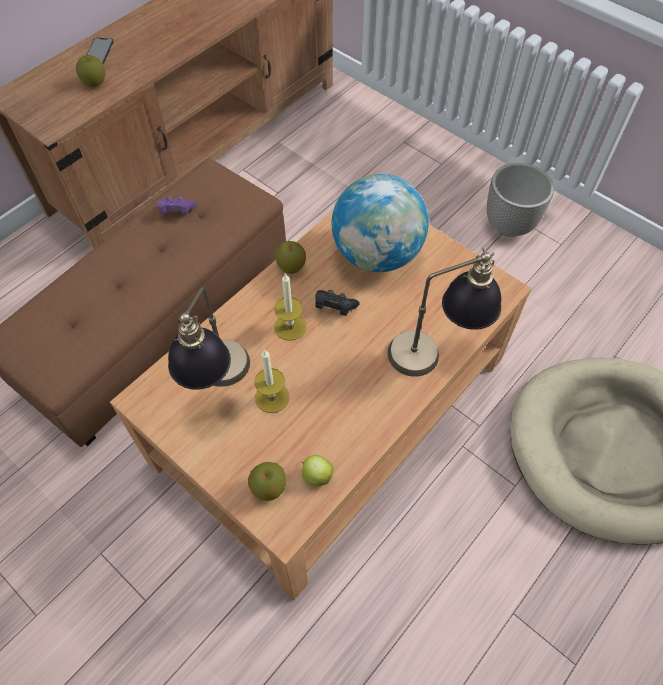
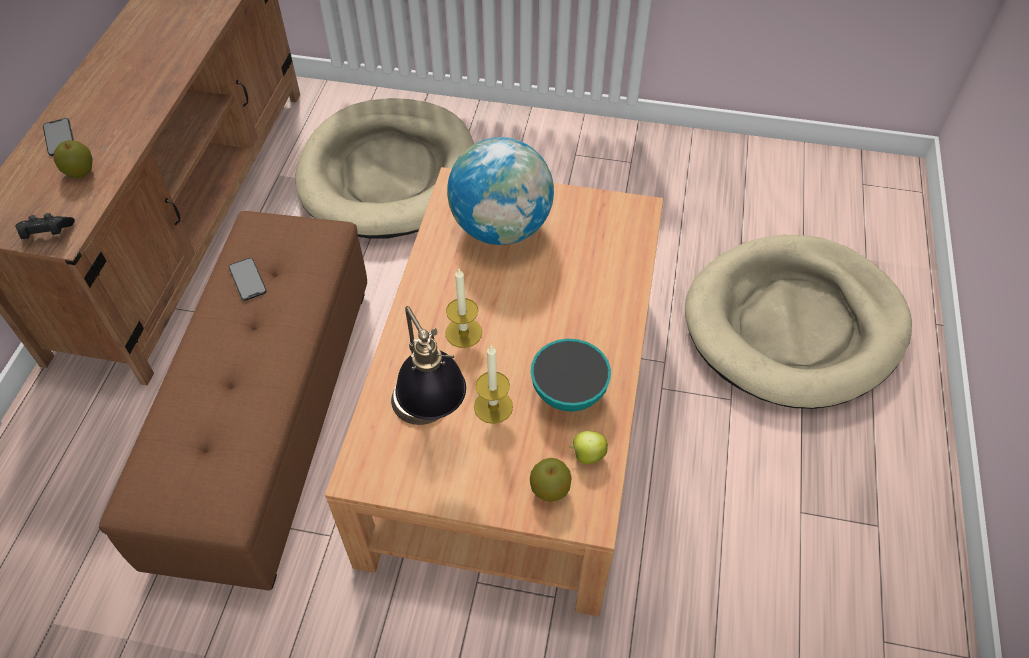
camera: 30 degrees left, 5 degrees down
purple game controller [157,196,197,214] -> phone [229,258,266,301]
apple [275,241,306,274] -> none
black game controller [315,290,360,316] -> black game controller moved to [15,213,75,239]
table lamp [388,246,501,377] -> none
planter [487,163,554,237] -> none
none -> beige dog bed [295,98,474,239]
none -> bowl [531,339,611,412]

